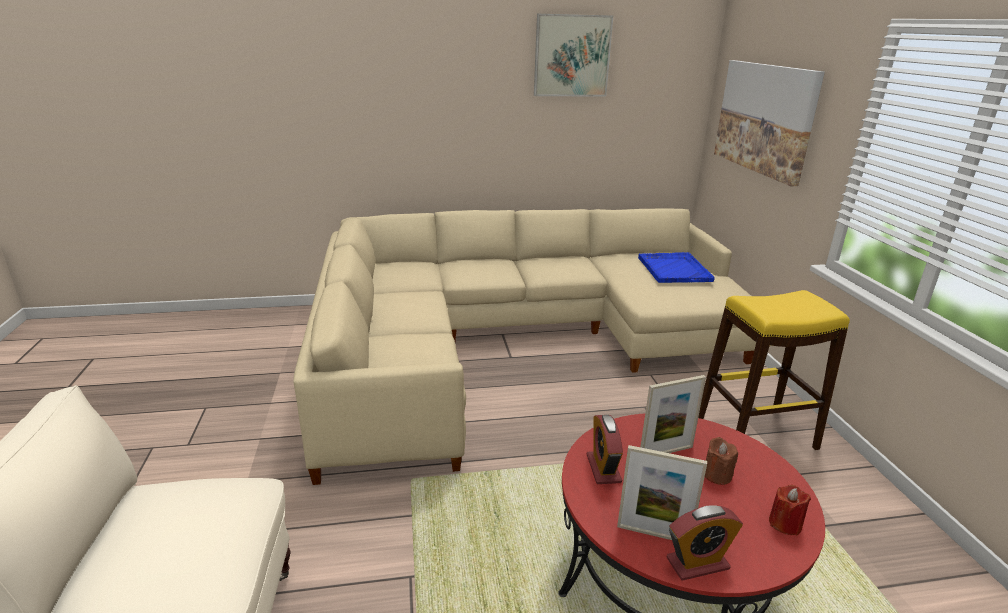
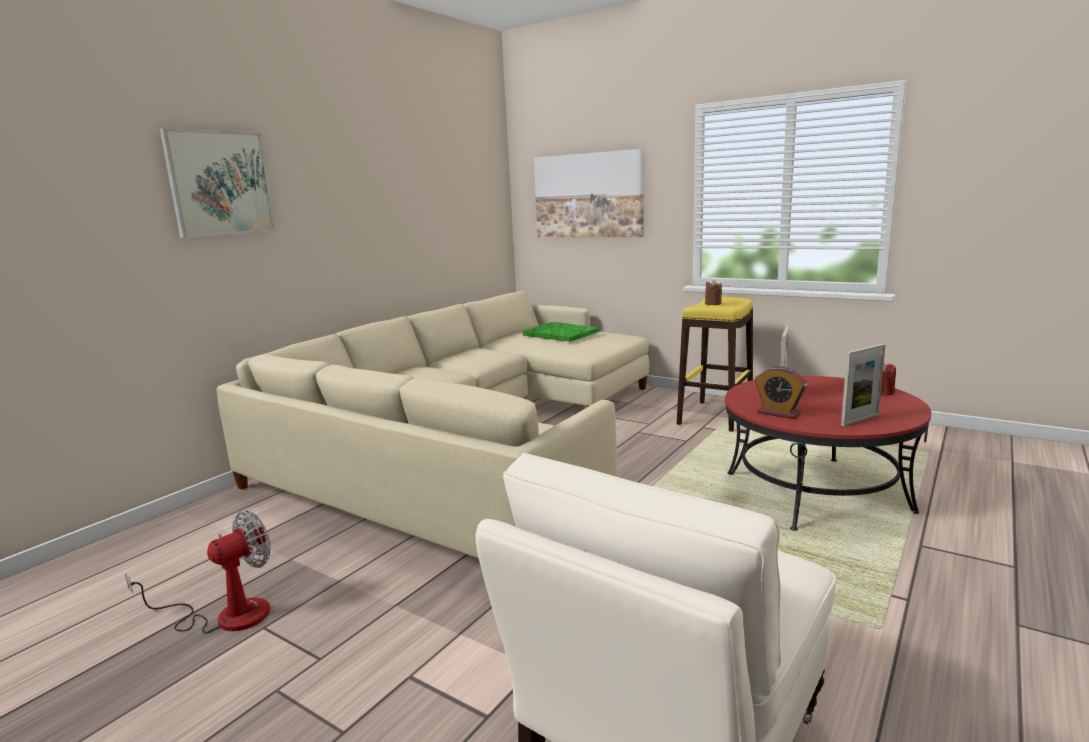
camera: 45 degrees left, 10 degrees down
picture [534,14,613,97] -> picture moved to [160,128,275,238]
blue tray [638,252,715,283] -> green tray [522,322,600,342]
alarm clock [666,505,743,581] -> none
brown candle [705,437,738,485] -> brown candle moved to [705,280,722,305]
none -> fan [125,511,270,634]

